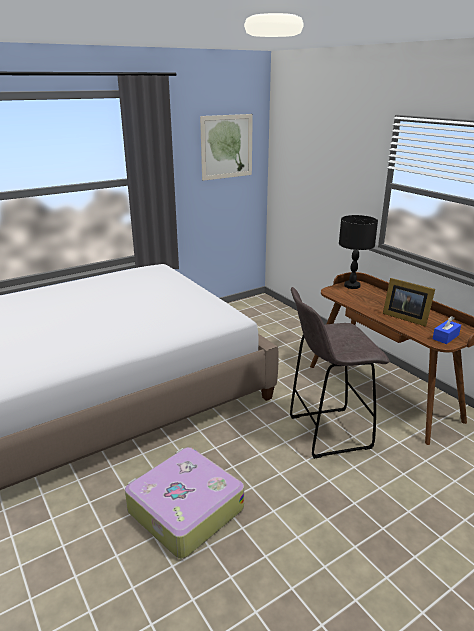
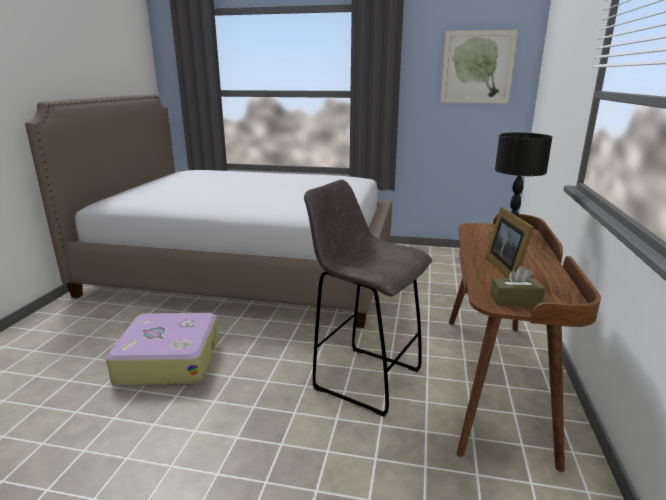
camera: 45 degrees right, 5 degrees down
blue tissue box [433,316,461,344] -> brown tissue box [490,266,545,306]

